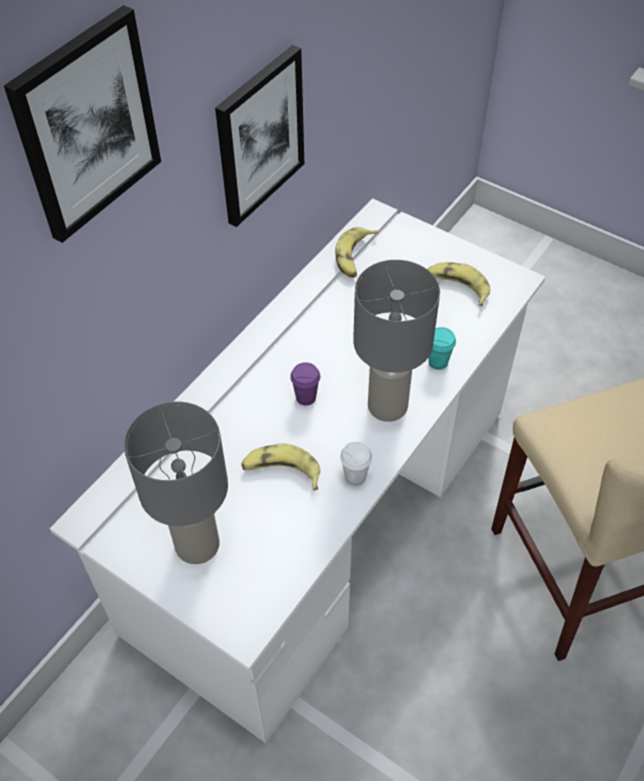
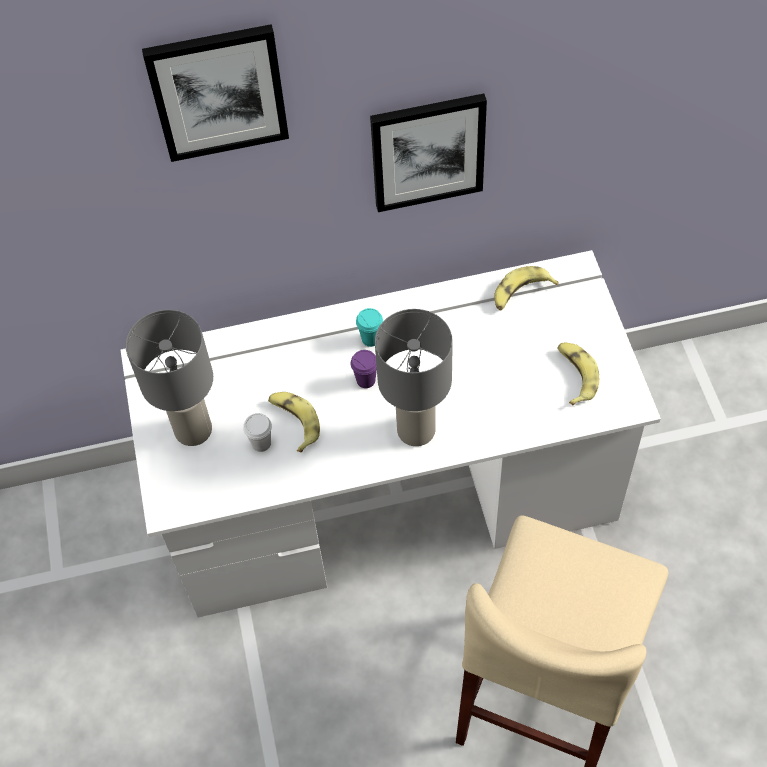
camera: 45 degrees right, 5 degrees up
white cup [340,442,372,486] -> white cup moved to [243,413,272,452]
turquoise cup [428,327,456,370] -> turquoise cup moved to [356,308,383,347]

